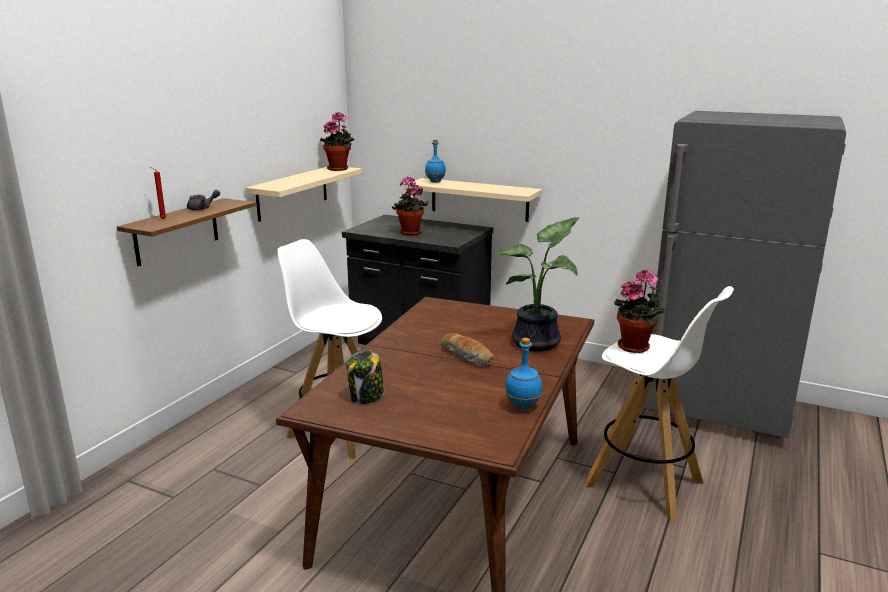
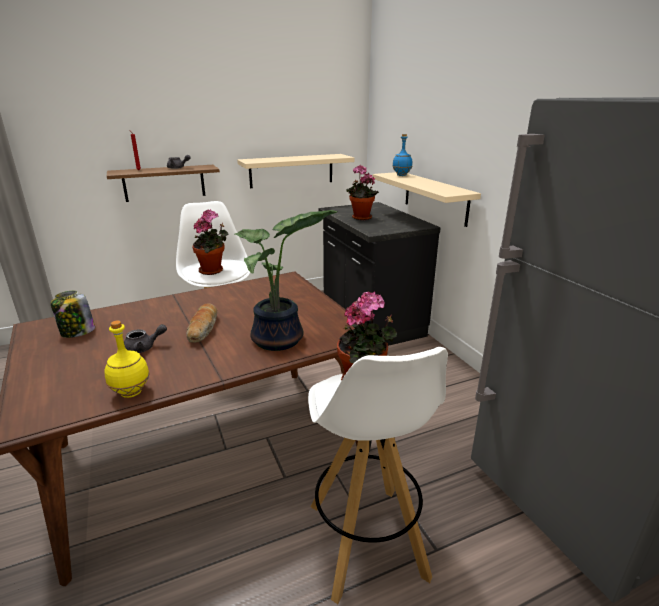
camera: 40 degrees right, 5 degrees up
potted plant [320,112,354,171] -> potted plant moved to [193,209,228,275]
blue bottle [505,338,542,410] -> yellow bottle [104,321,150,398]
none -> grey teapot [124,324,167,353]

